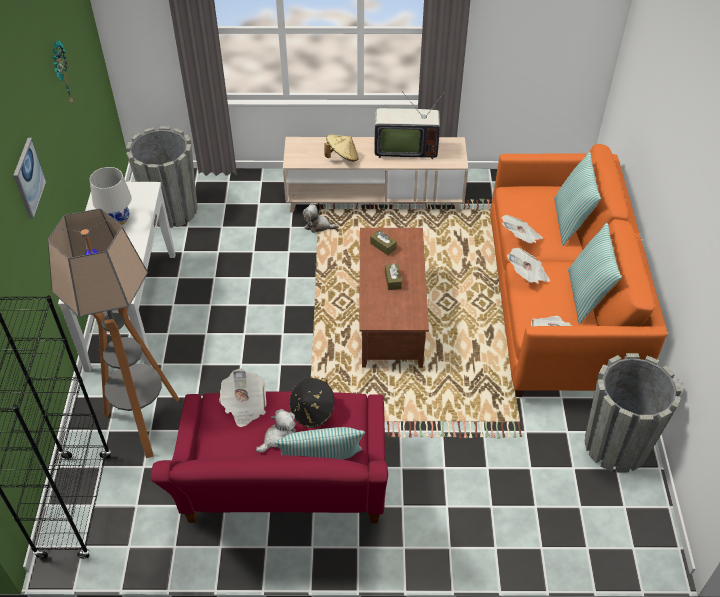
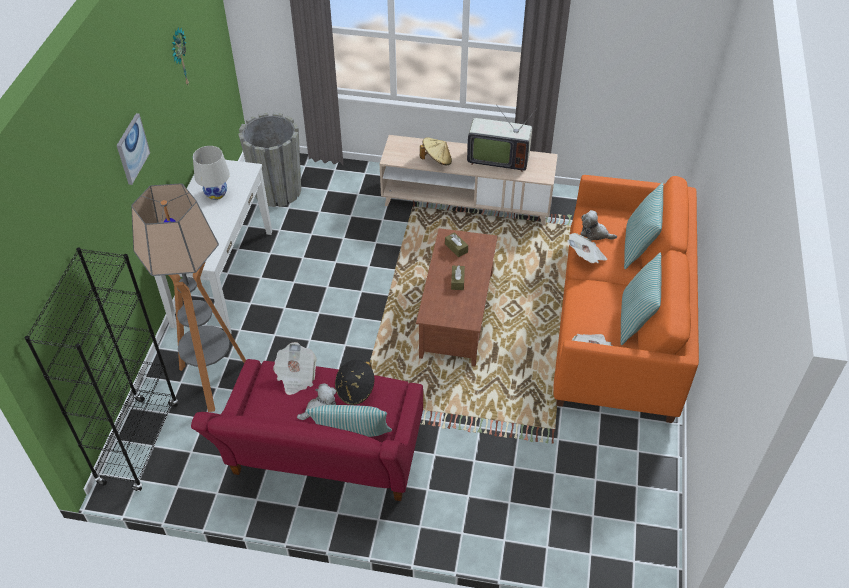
camera: 10 degrees right, 0 degrees up
plush toy [303,204,338,233] -> plush toy moved to [581,210,617,240]
newspaper [507,248,550,284] -> none
grey planter [585,353,682,473] -> none

